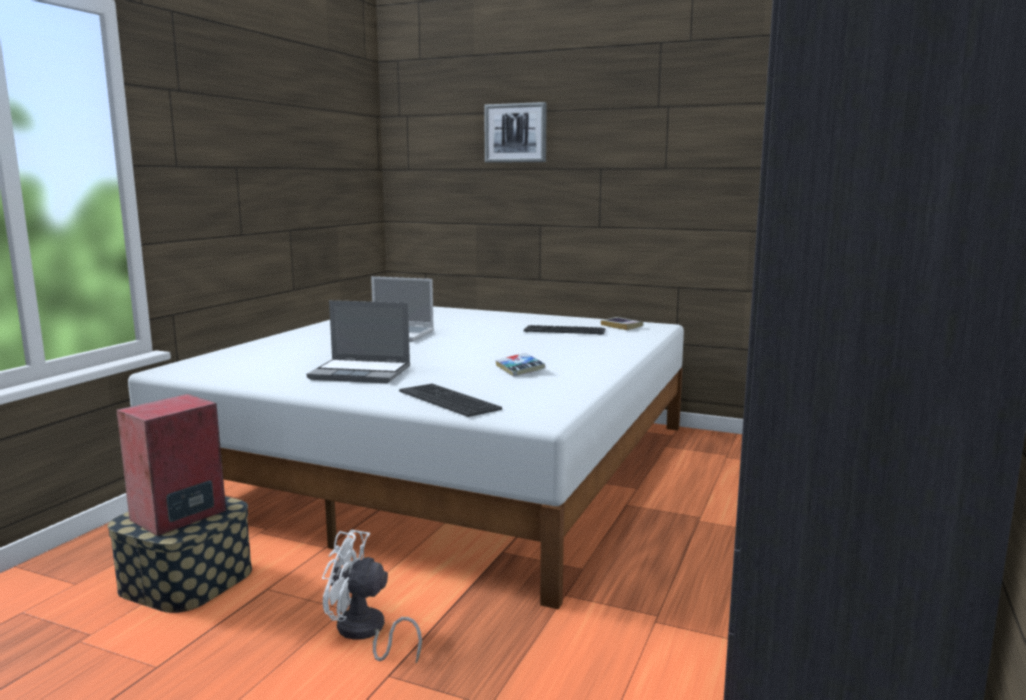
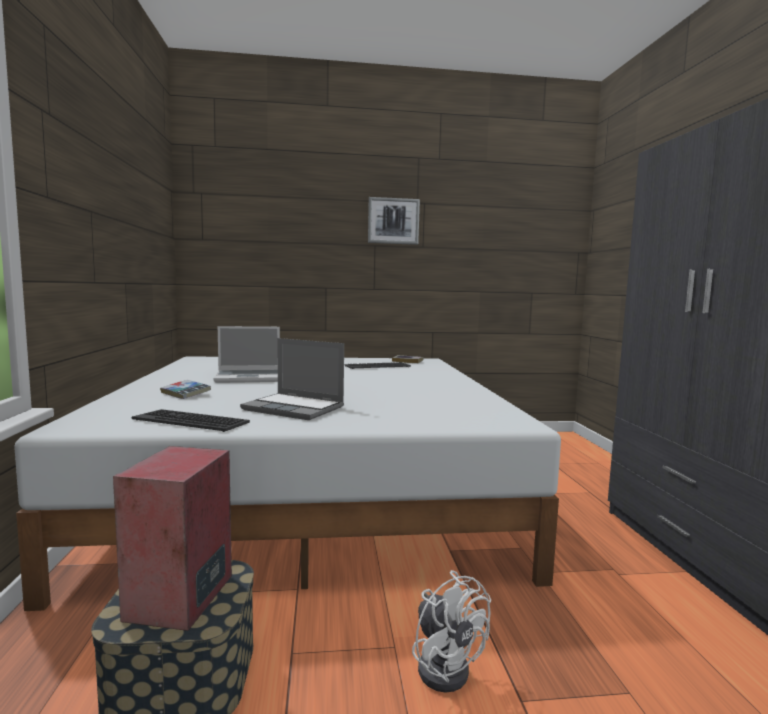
camera: 30 degrees left, 5 degrees down
laptop [307,300,410,383] -> laptop turned 45 degrees clockwise [240,338,344,420]
white fan [322,530,422,663] -> white fan turned 105 degrees counterclockwise [412,570,491,693]
keyboard [399,384,502,417] -> keyboard moved to [132,409,250,432]
picture [484,102,547,163] -> picture moved to [368,197,420,245]
book [496,353,545,377] -> book moved to [160,380,211,399]

